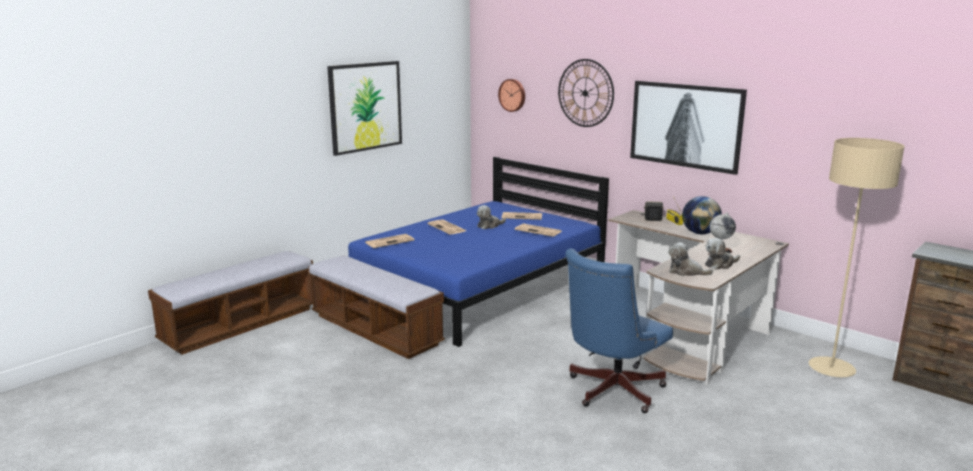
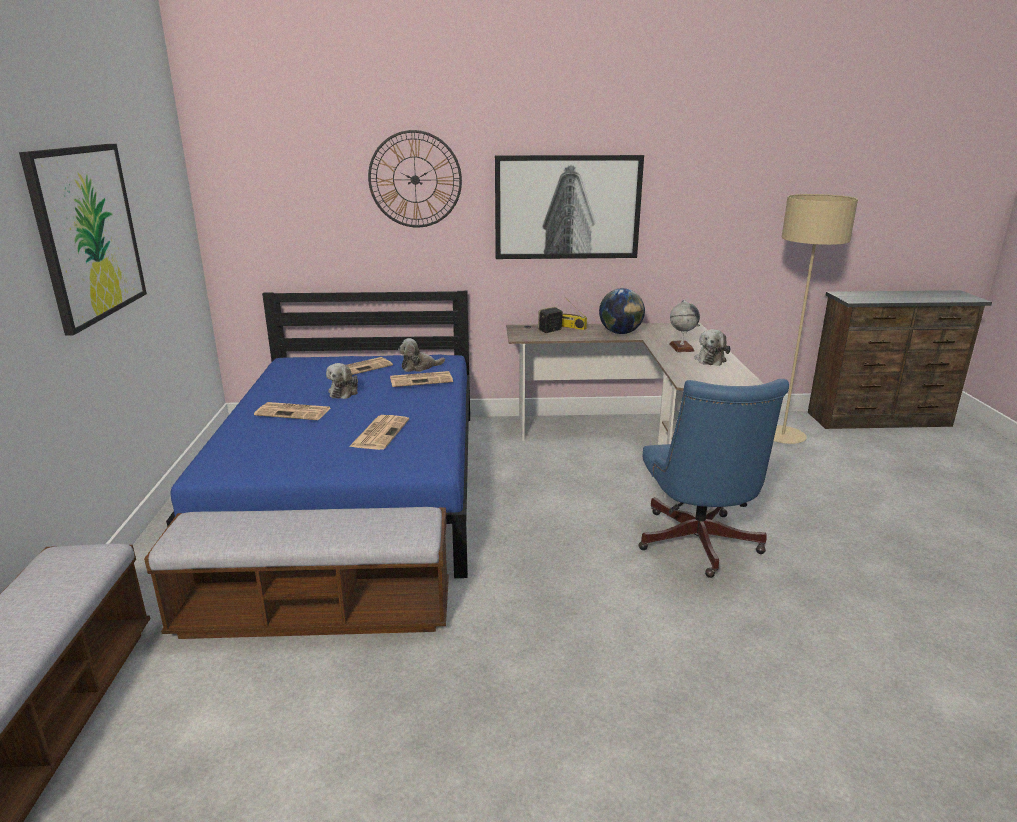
camera: 45 degrees left, 5 degrees up
newspaper [365,234,414,248] -> newspaper moved to [349,415,409,450]
wall clock [498,79,525,112] -> none
plush toy [668,242,713,276] -> plush toy moved to [398,338,445,372]

